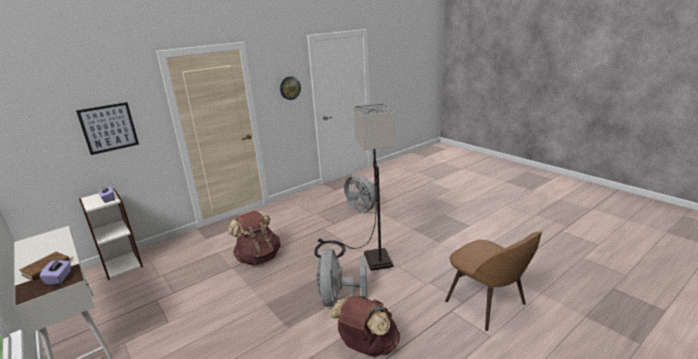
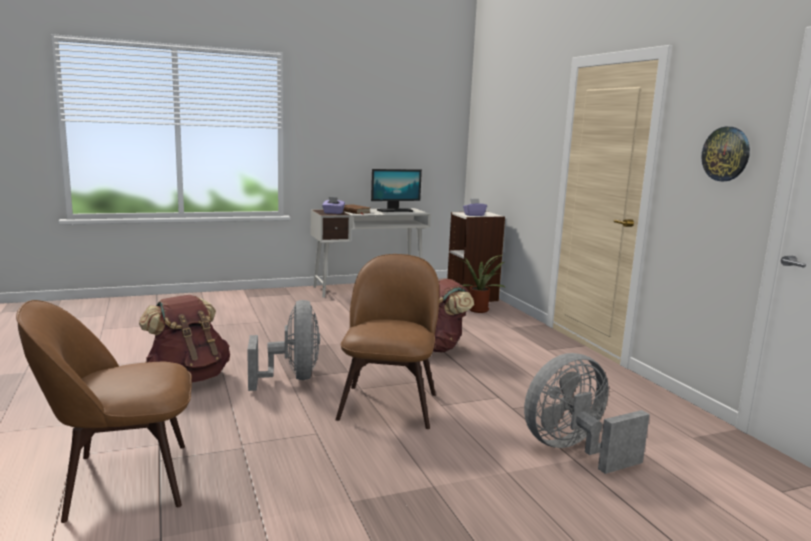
camera: 105 degrees right, 10 degrees down
picture [76,102,139,155] -> none
floor lamp [314,103,394,271] -> brown chair [336,254,439,429]
grey fan [317,248,367,307] -> grey fan turned 60 degrees clockwise [247,300,320,391]
none -> monitor [371,169,422,212]
none -> potted plant [454,255,506,313]

